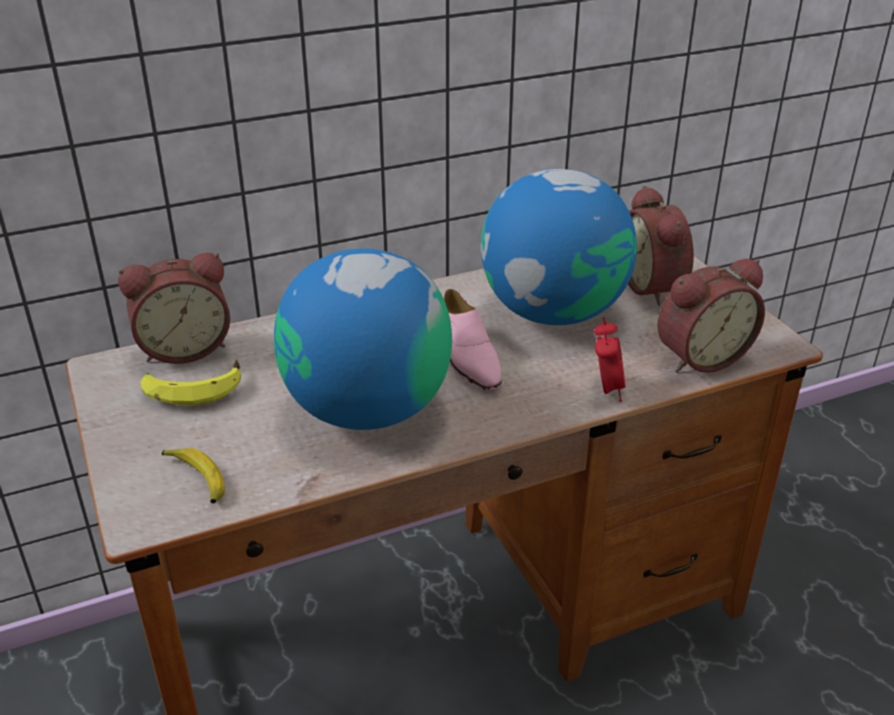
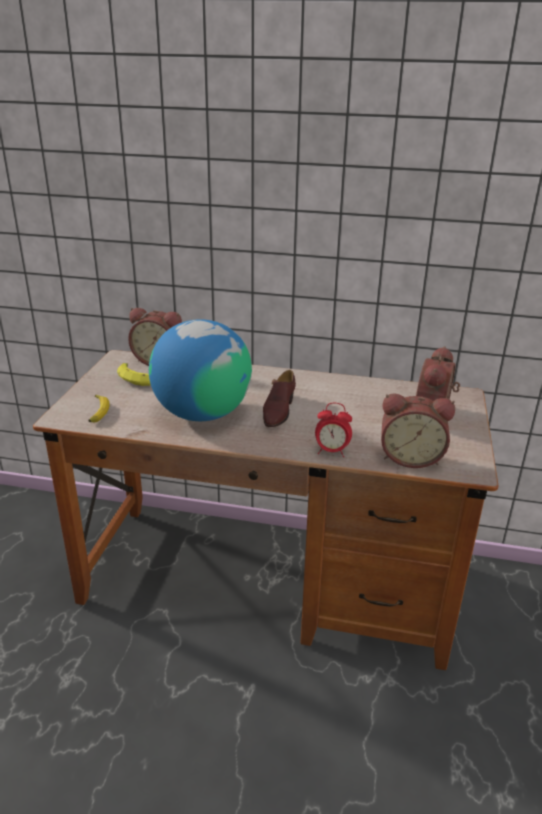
camera: 35 degrees right, 5 degrees down
pink shoe [443,289,502,390] -> brown shoe [263,370,296,427]
globe [481,169,637,325] -> none
alarm clock [594,317,625,402] -> alarm clock turned 60 degrees clockwise [315,403,352,457]

